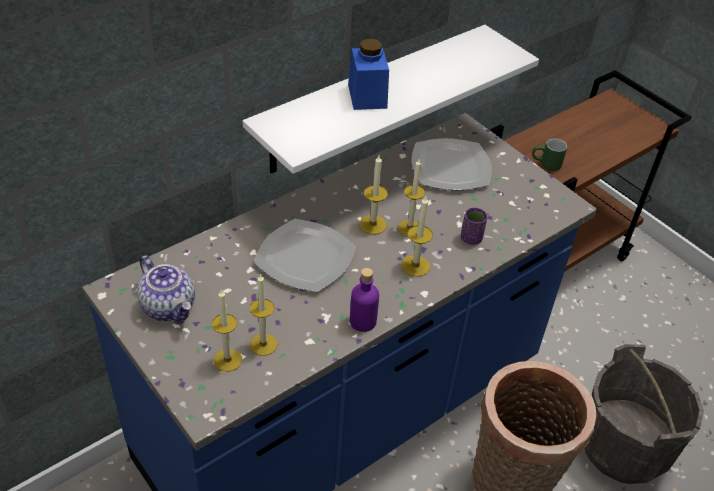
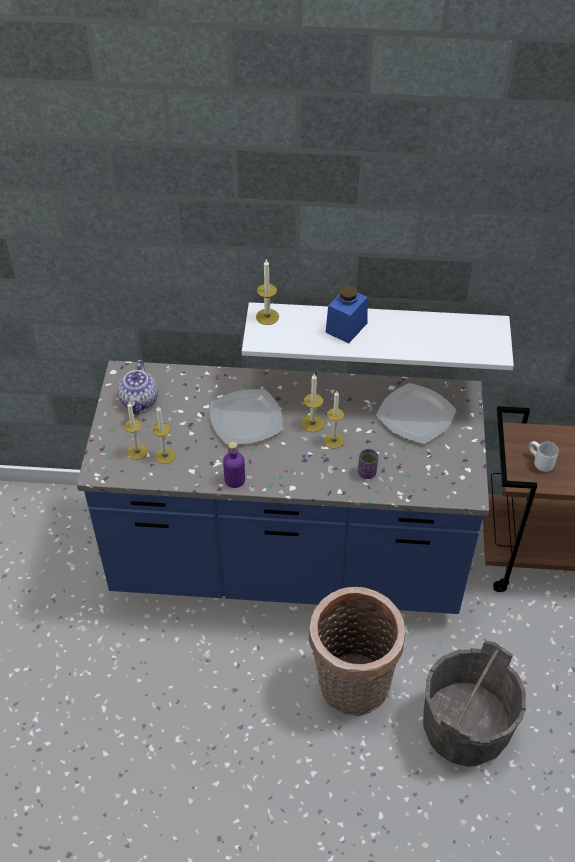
camera: 45 degrees right, 5 degrees up
candle [401,196,433,277] -> candle moved to [256,259,279,325]
green mug [532,138,567,171] -> white mug [529,441,559,472]

